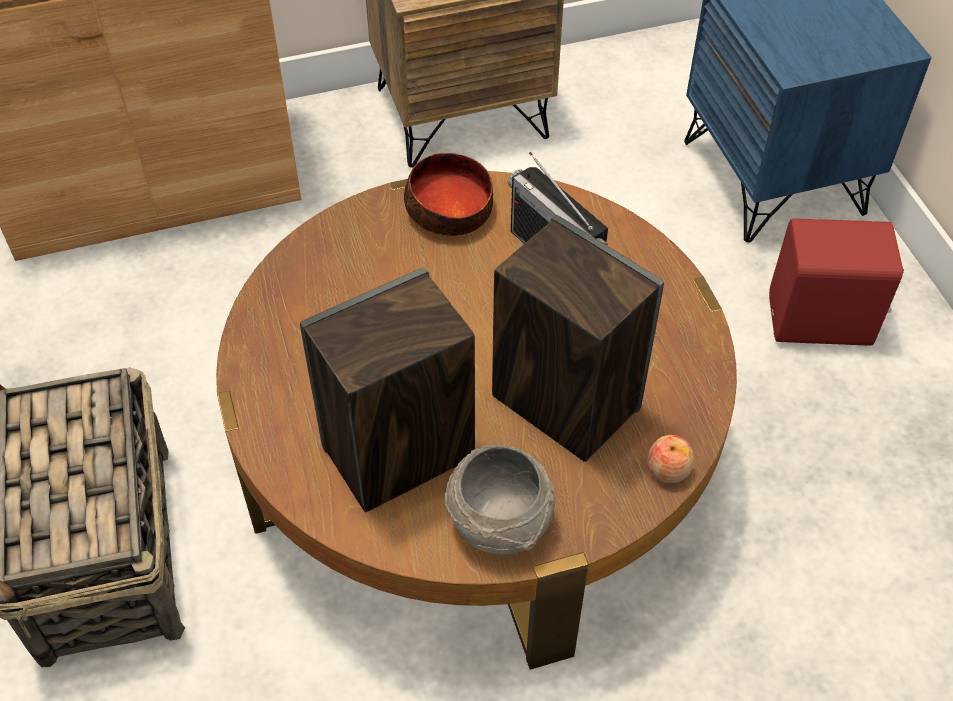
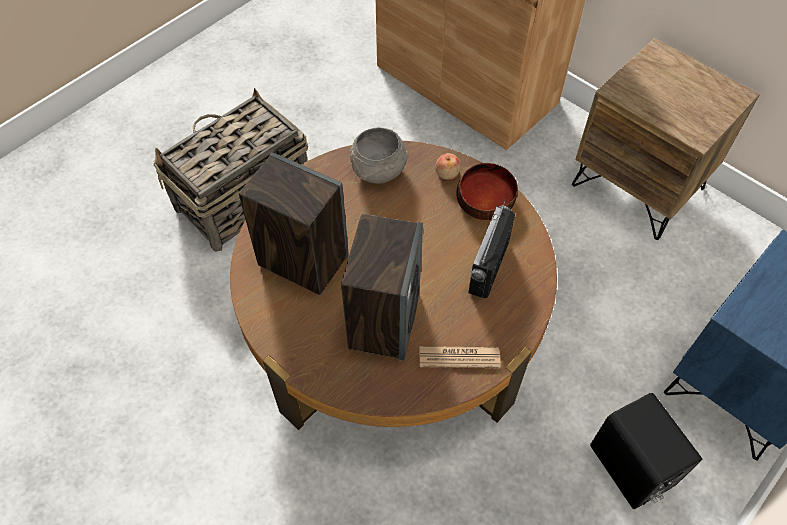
camera: 60 degrees right, 5 degrees up
grey bowl [445,445,555,555] -> grey bowl moved to [350,127,408,184]
apple [647,435,694,483] -> apple moved to [435,153,460,180]
red speaker [769,218,904,346] -> black speaker [590,393,702,509]
none -> newspaper [420,346,501,368]

